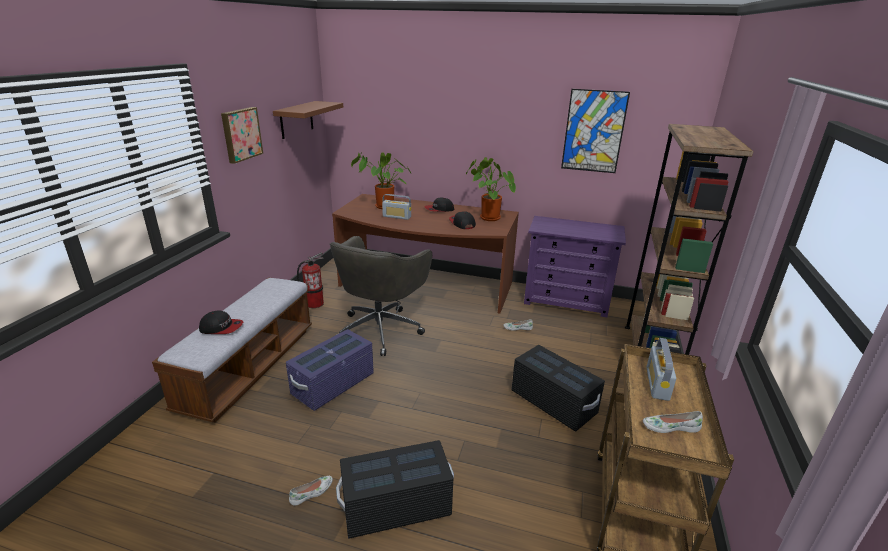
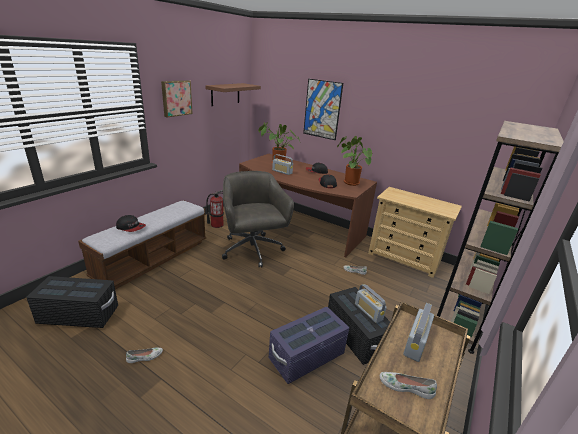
camera: 15 degrees right, 0 degrees up
purple storage box [286,329,374,411] -> purple storage box moved to [269,307,349,384]
grey office chair [330,236,432,356] -> grey office chair turned 120 degrees clockwise [222,171,294,268]
black storage box [336,440,454,539] -> black storage box moved to [26,276,118,328]
purple dresser [524,216,626,317] -> beige dresser [368,187,462,278]
picture [561,89,630,173] -> picture moved to [303,79,343,140]
none -> radio [355,284,387,323]

